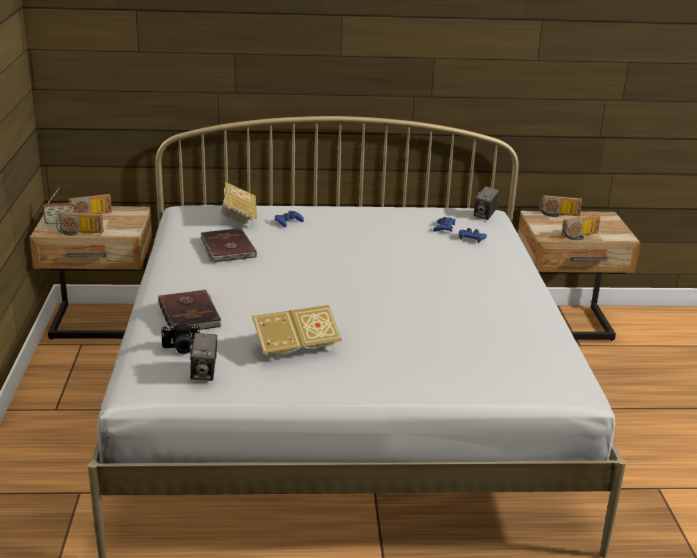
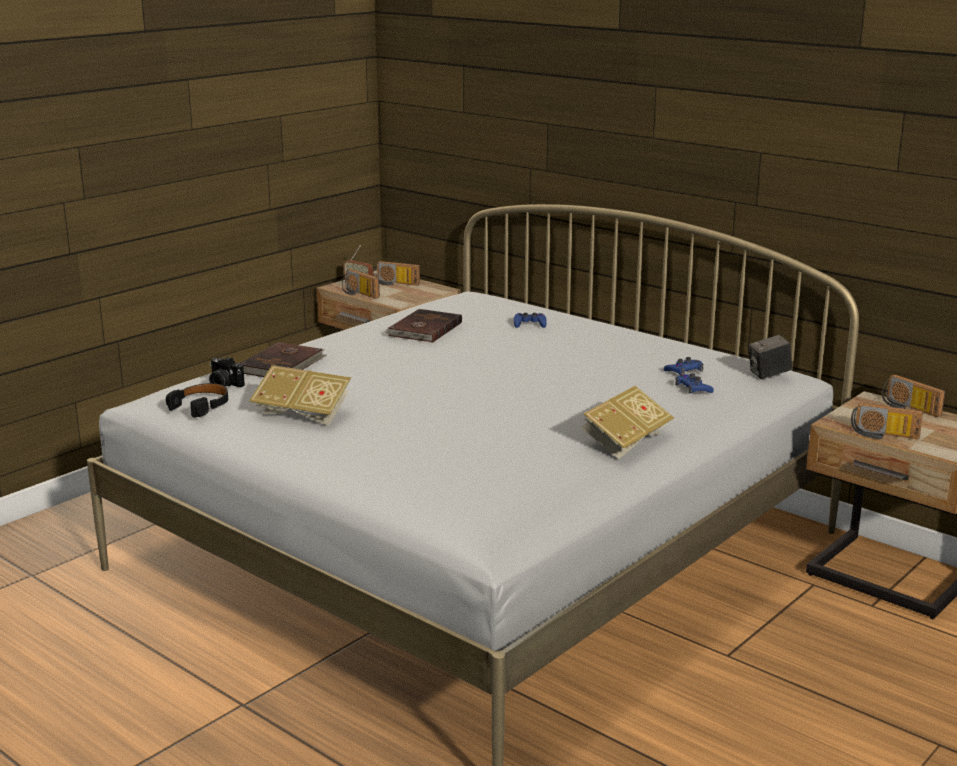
camera: 45 degrees right, 5 degrees down
camera [189,333,217,381] -> black headphones [166,383,228,418]
book [220,182,257,227] -> book moved to [581,386,674,459]

